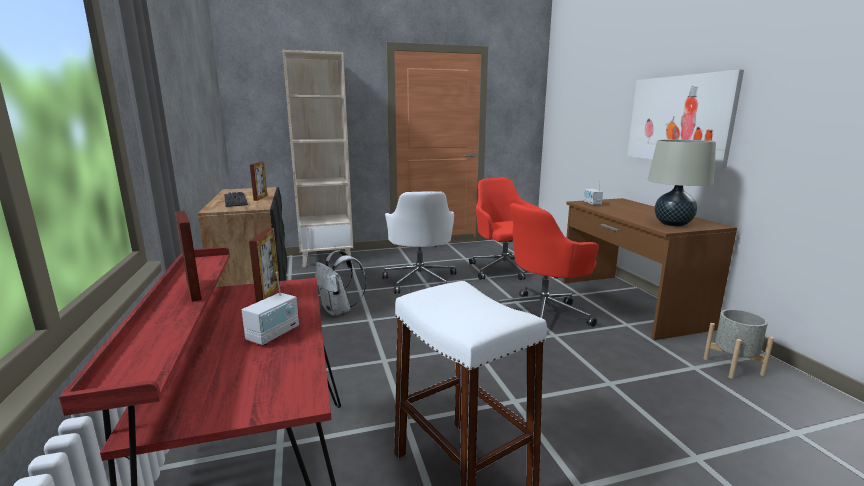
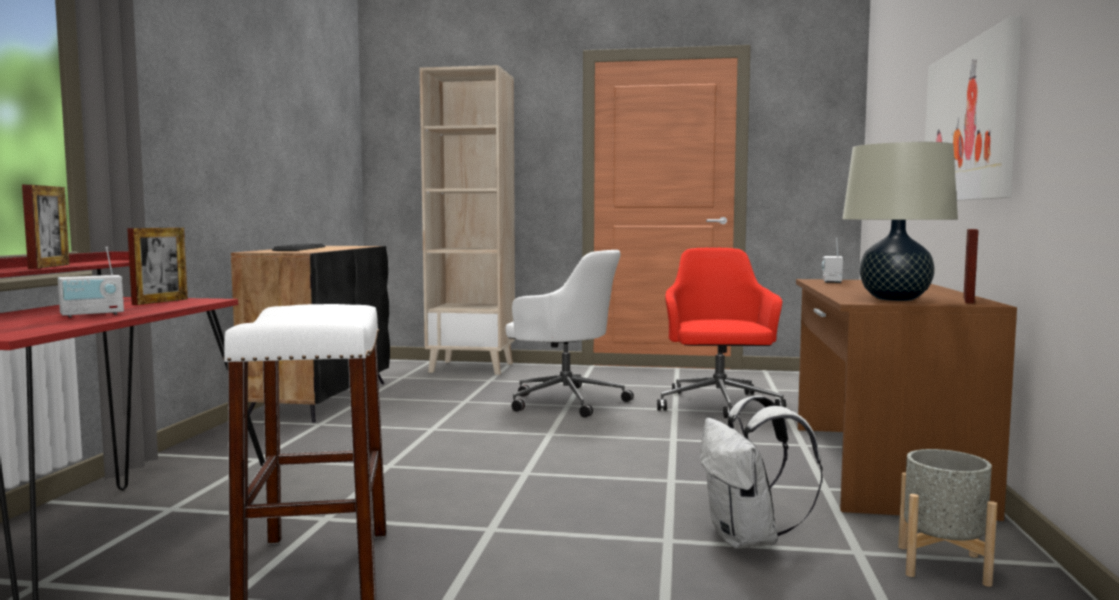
camera: 25 degrees right, 10 degrees down
picture frame [250,162,267,201] -> picture frame moved to [963,229,978,303]
white backpack [315,250,367,316] -> white backpack moved to [700,395,823,549]
white office chair [383,191,456,294] -> white office chair turned 75 degrees counterclockwise [506,250,634,418]
red office chair [499,203,599,327] -> none

